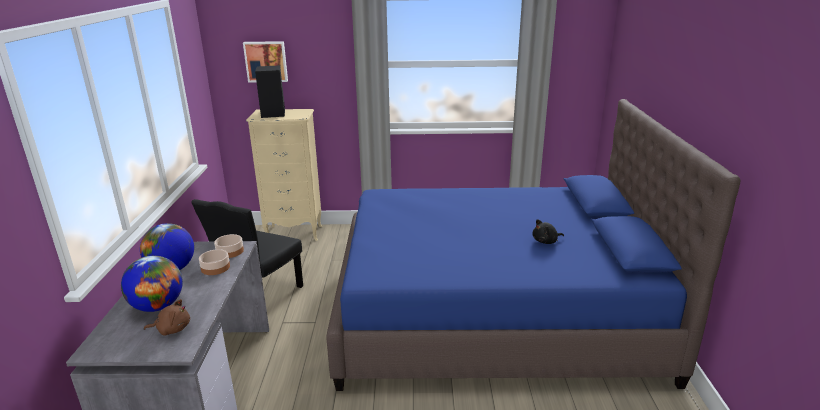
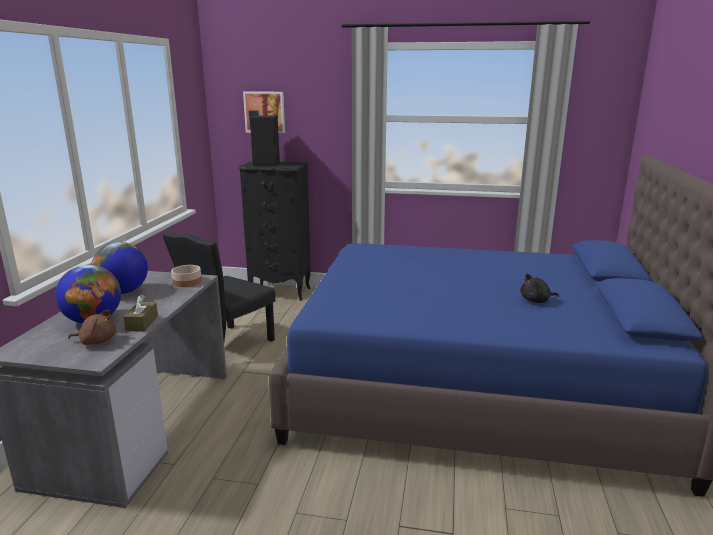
camera: 10 degrees right, 5 degrees down
bowl [199,249,230,275] -> none
beige dresser [246,109,322,241] -> black dresser [238,161,311,301]
none -> brown tissue box [123,295,158,331]

